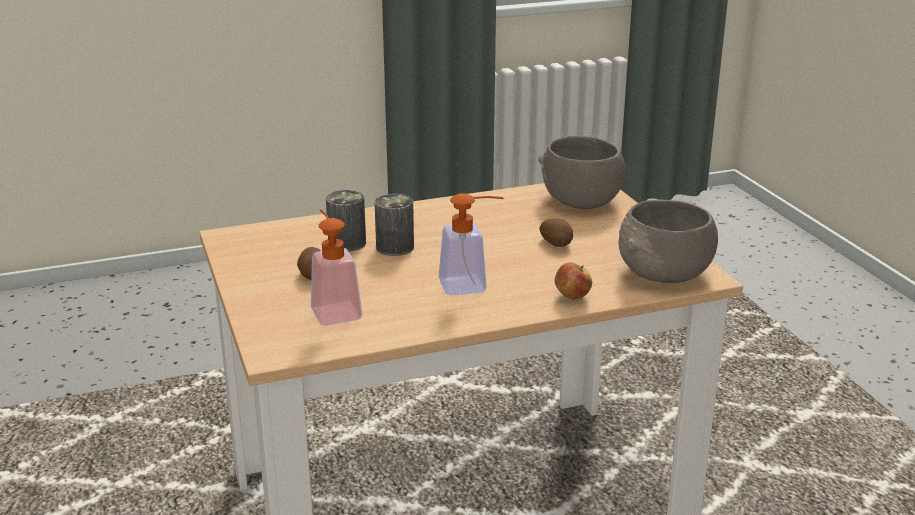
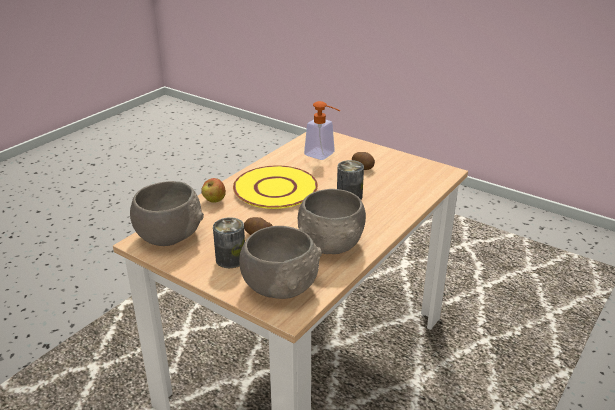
camera: 145 degrees right, 5 degrees up
can [326,190,366,252] -> can moved to [213,217,245,268]
soap dispenser [439,193,504,295] -> yellow plate [233,165,318,209]
none -> grey bowl [298,189,366,254]

